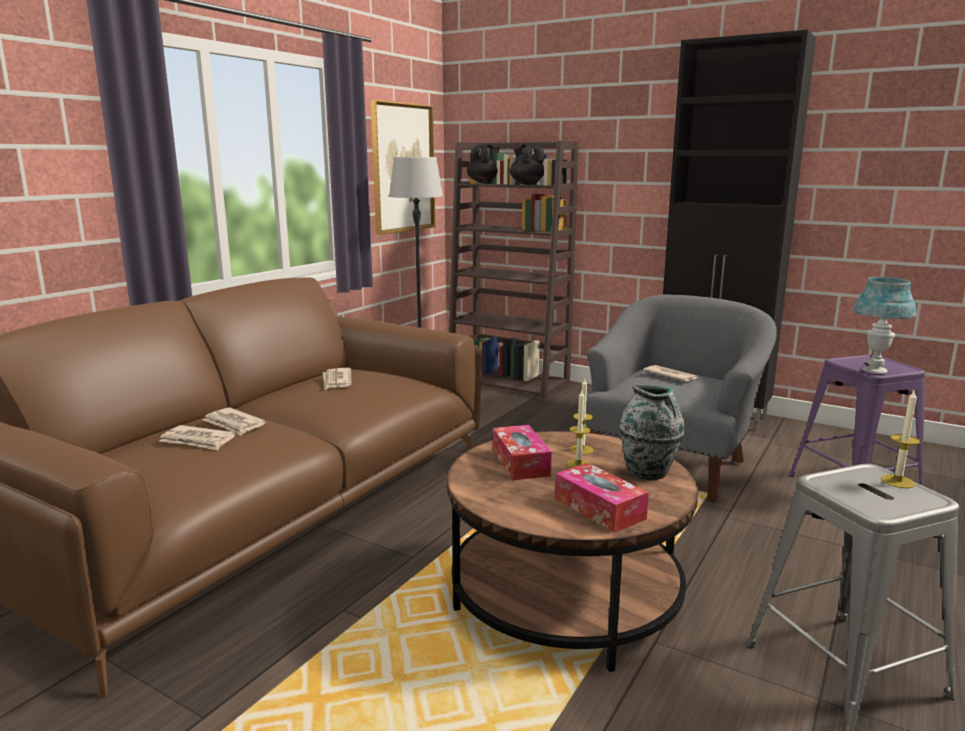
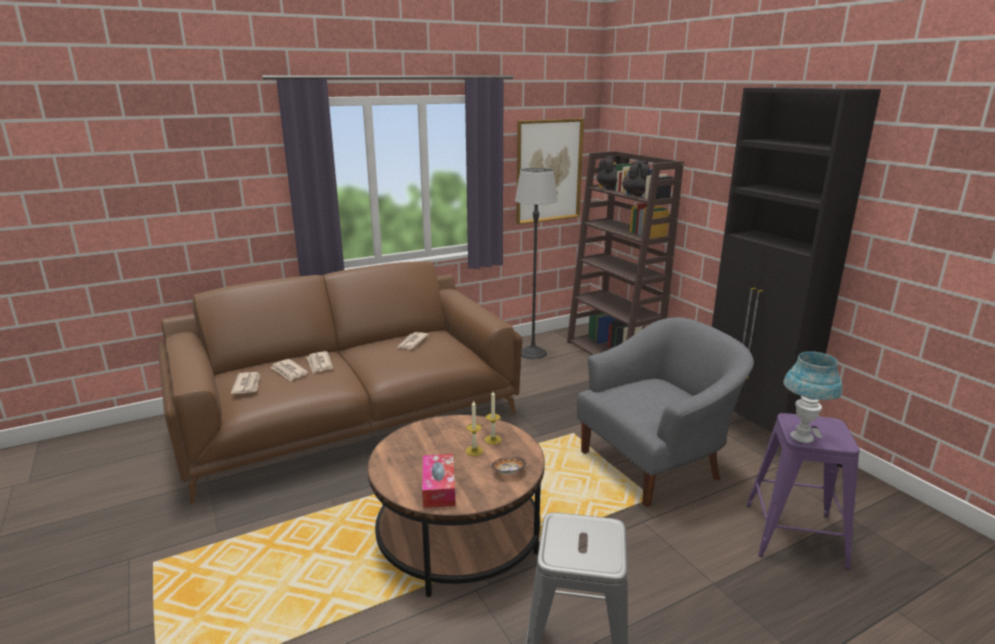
camera: 30 degrees right, 5 degrees up
tissue box [493,425,552,480] -> none
vase [619,384,684,480] -> bowl [492,457,526,474]
newspaper [643,365,699,382] -> newspaper moved to [231,372,260,394]
candle [881,389,920,488] -> none

